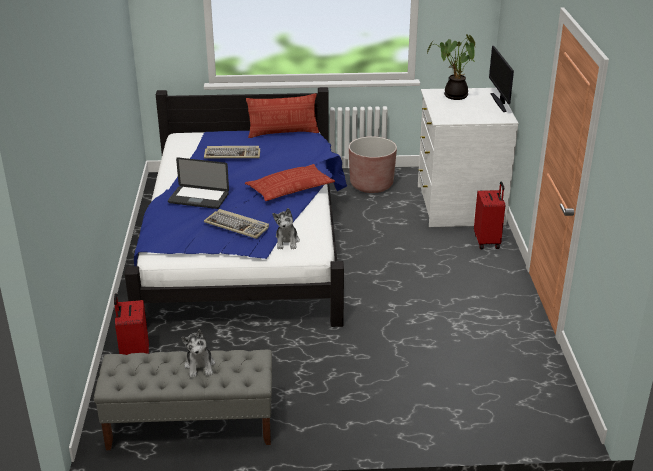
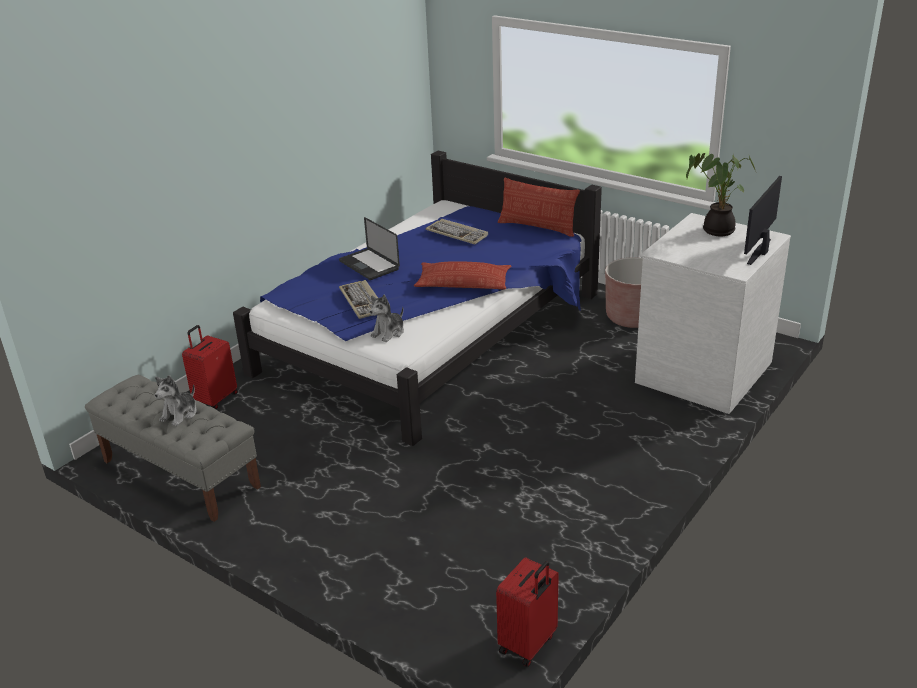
camera: 40 degrees right, 0 degrees up
red suitcase [474,181,505,249] -> red suitcase moved to [496,557,559,667]

